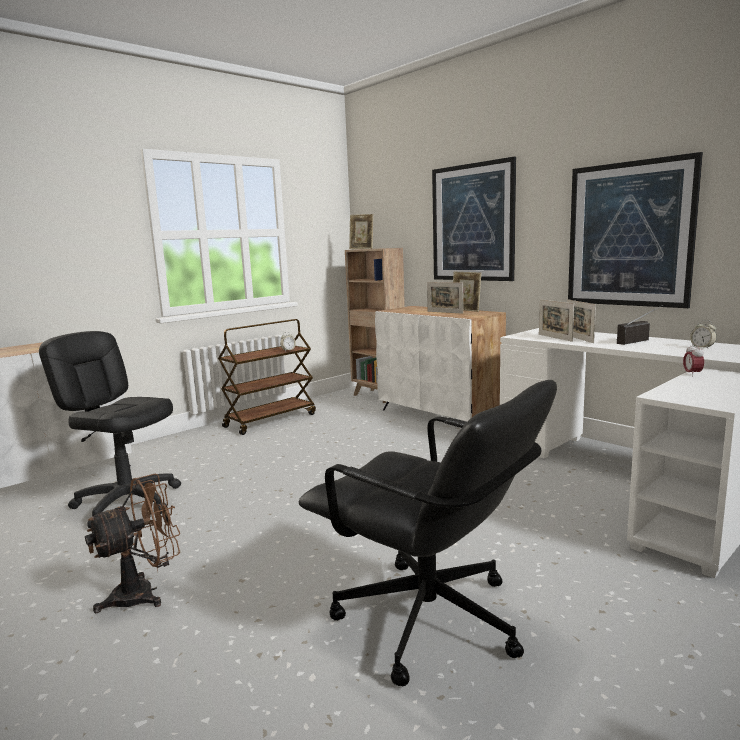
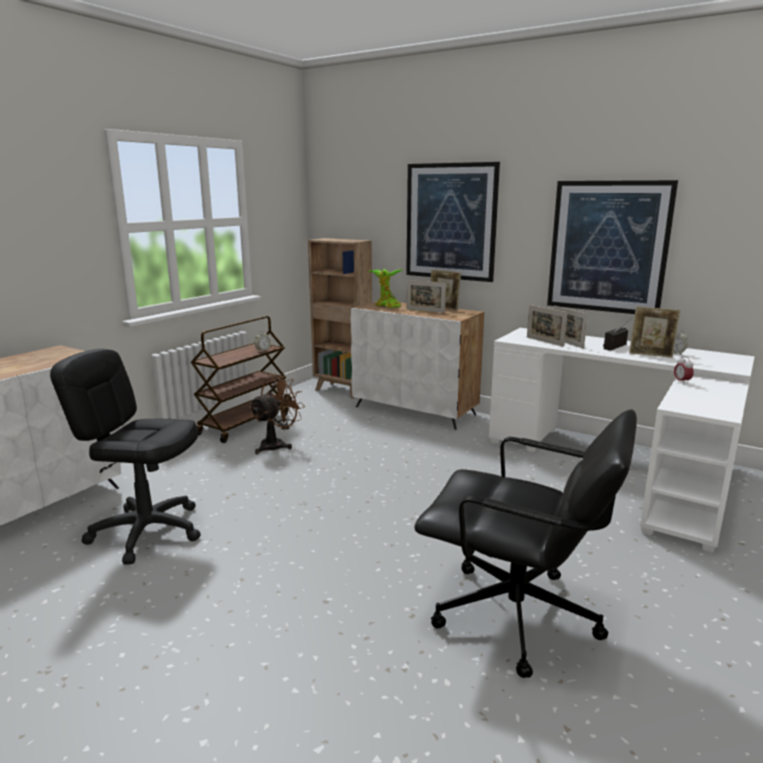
camera: 15 degrees left, 5 degrees up
brown fan [85,473,180,613] -> brown fan moved to [249,375,305,454]
picture frame [349,214,374,249] -> picture frame moved to [629,306,680,358]
none -> potted plant [369,269,402,308]

